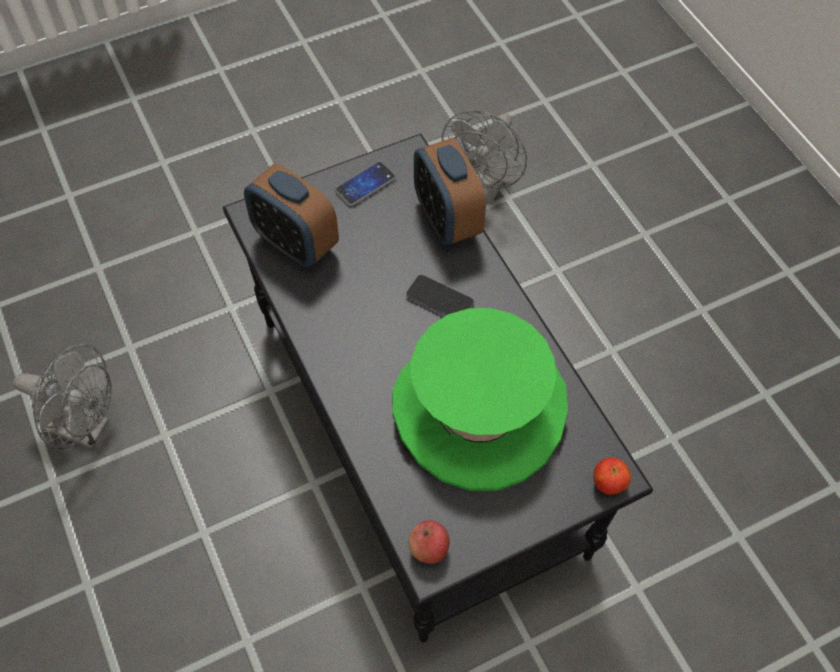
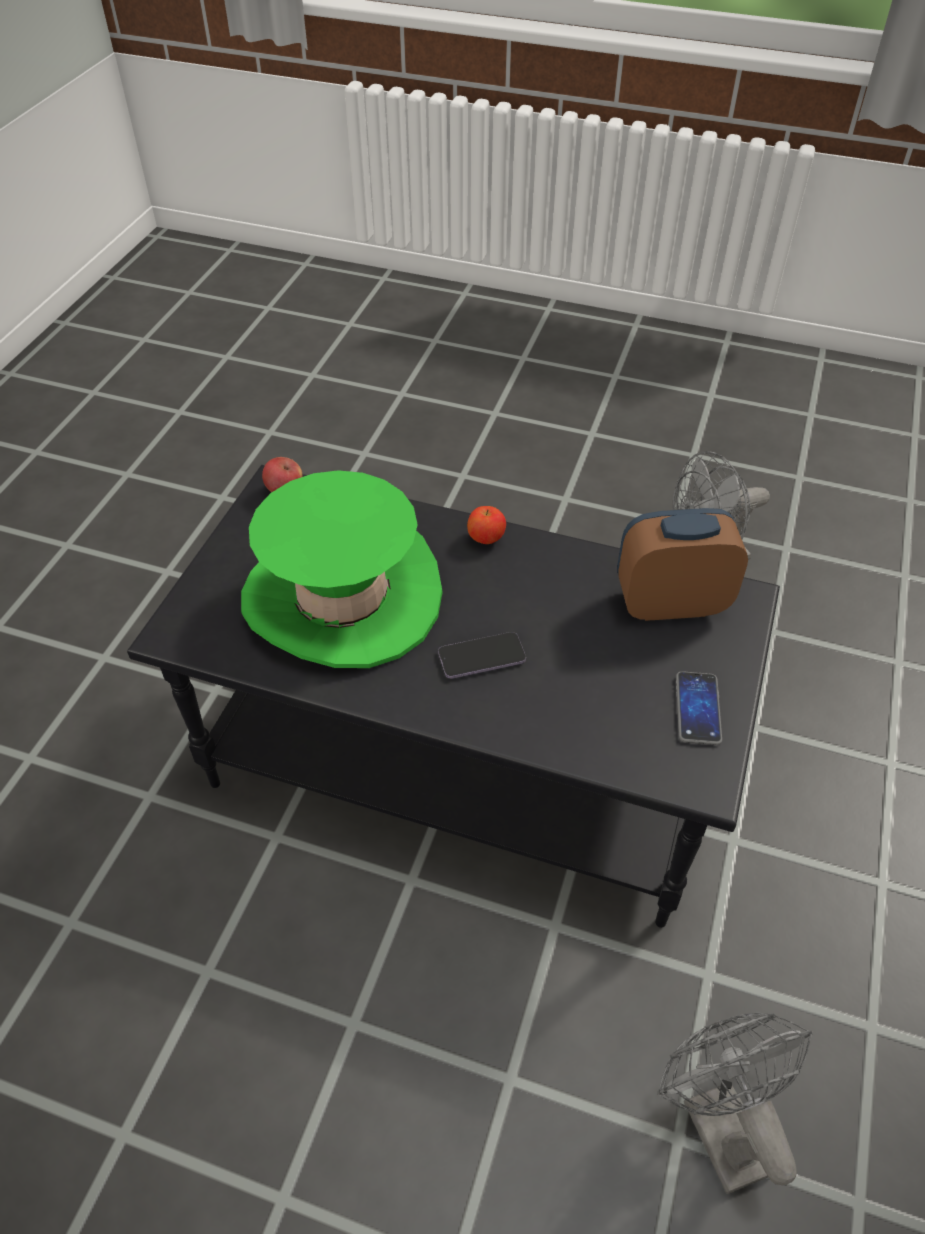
camera: 135 degrees right, 10 degrees down
alarm clock [414,138,486,245] -> none
apple [594,458,631,495] -> apple moved to [467,506,506,544]

